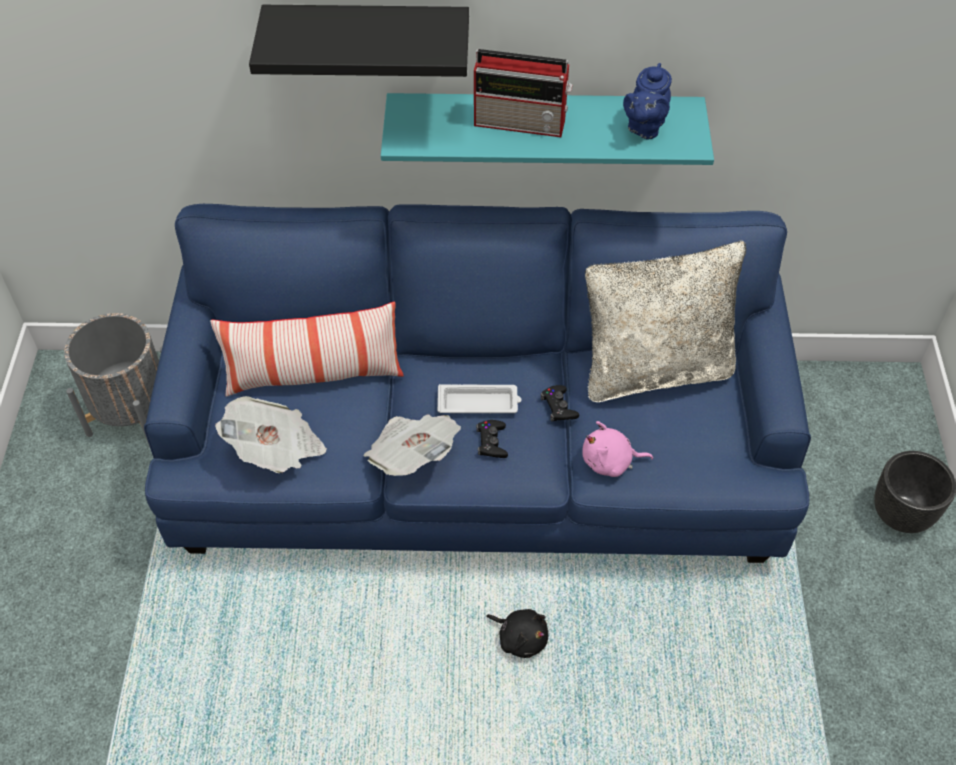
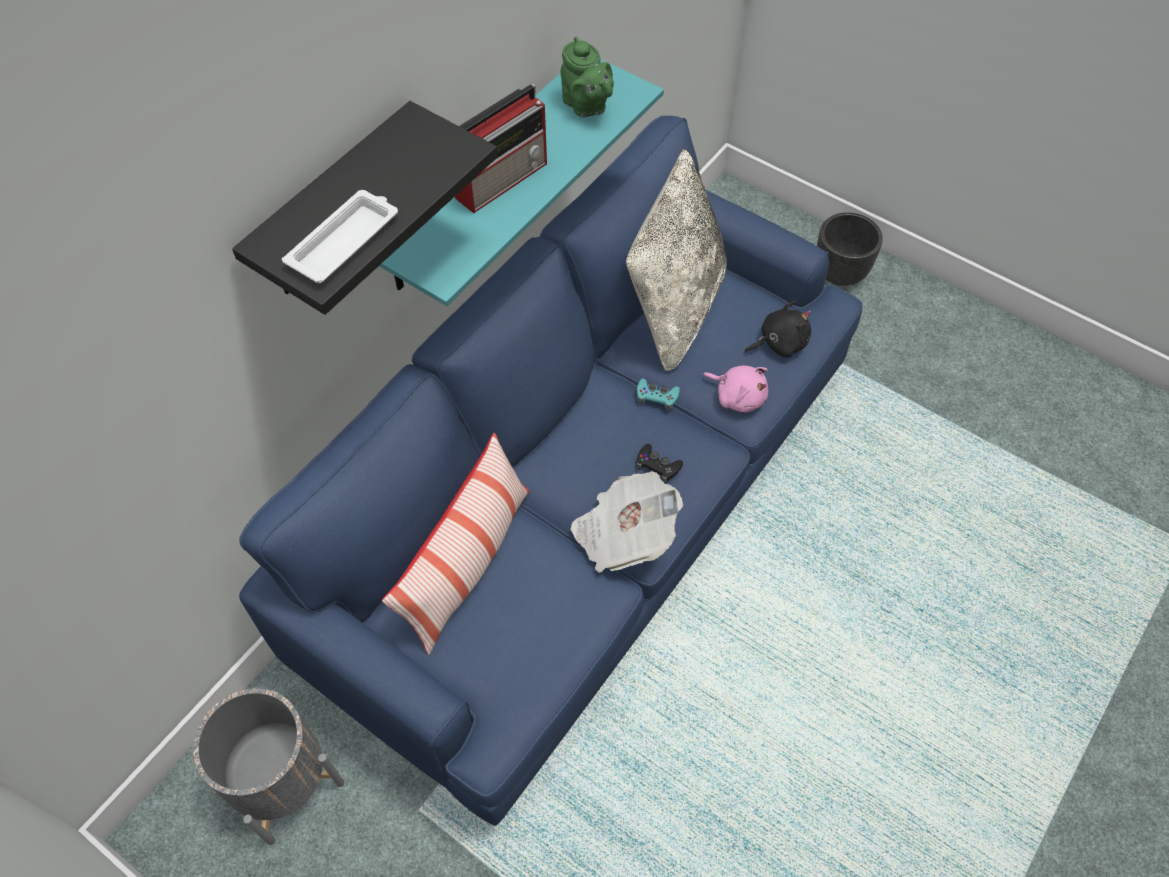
camera: 55 degrees left, 5 degrees up
newspaper [215,396,327,473] -> none
white tray [437,384,521,413] -> white tray moved to [282,190,398,283]
black plush toy [486,609,548,658] -> black plush toy moved to [744,300,811,357]
black game controller [541,385,579,421] -> turquoise game controller [637,379,680,411]
pink plush toy [582,421,653,477] -> pink plush toy turned 90 degrees counterclockwise [703,366,768,412]
blue teapot [623,63,672,139] -> green teapot [561,37,614,117]

